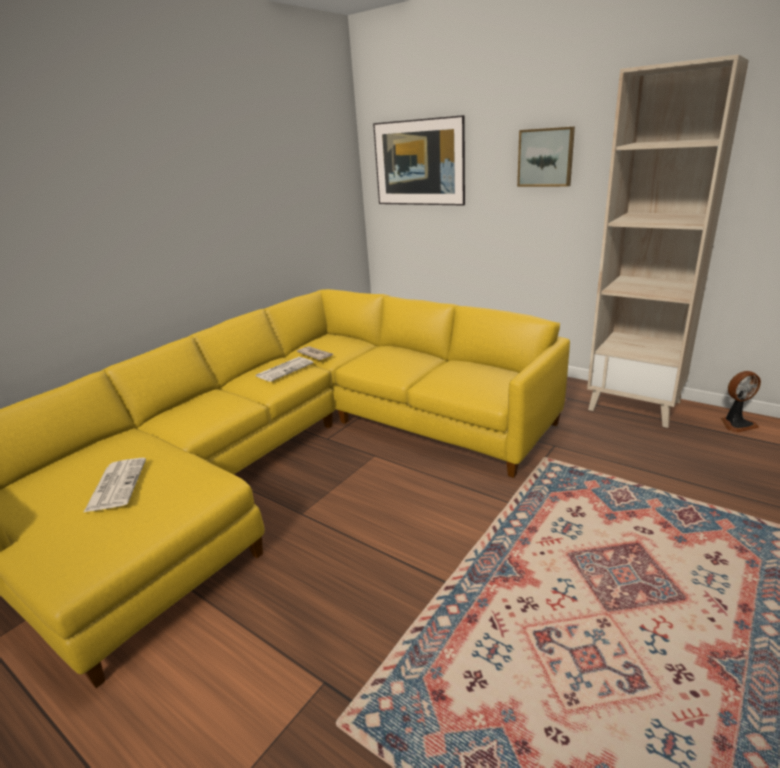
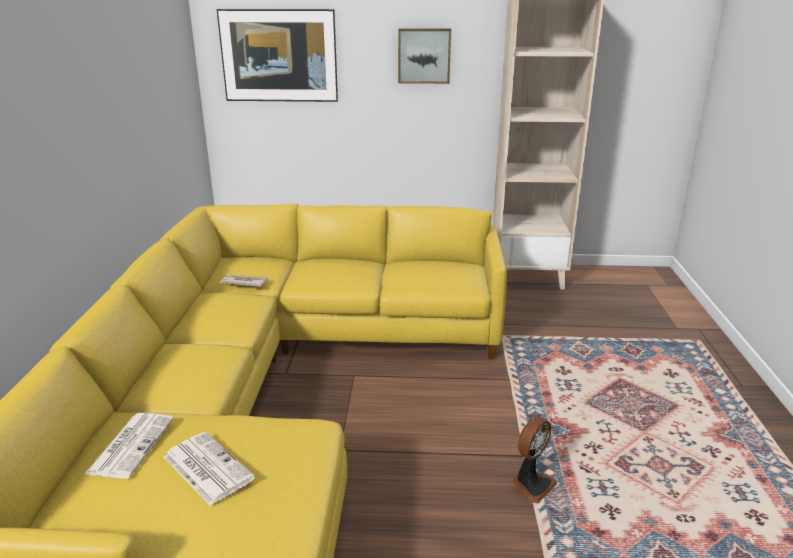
camera: 35 degrees left, 0 degrees up
newspaper [256,357,313,382] -> newspaper moved to [85,413,174,479]
fan [721,371,761,433] -> fan moved to [511,417,558,504]

